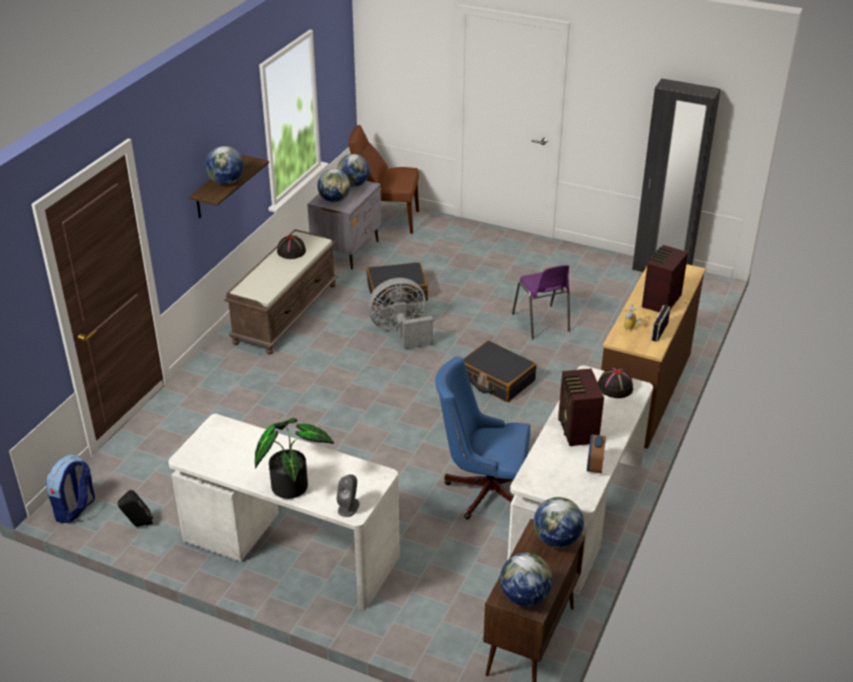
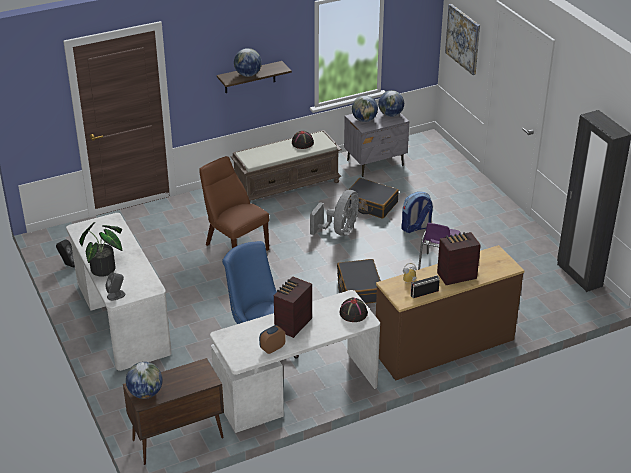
camera: 40 degrees right, 0 degrees up
backpack [46,455,95,523] -> backpack moved to [401,192,433,233]
brown chair [349,125,419,234] -> brown chair moved to [199,156,269,251]
grey fan [368,278,433,349] -> grey fan turned 90 degrees clockwise [310,190,359,236]
globe [534,497,584,548] -> none
none -> picture [445,4,480,75]

